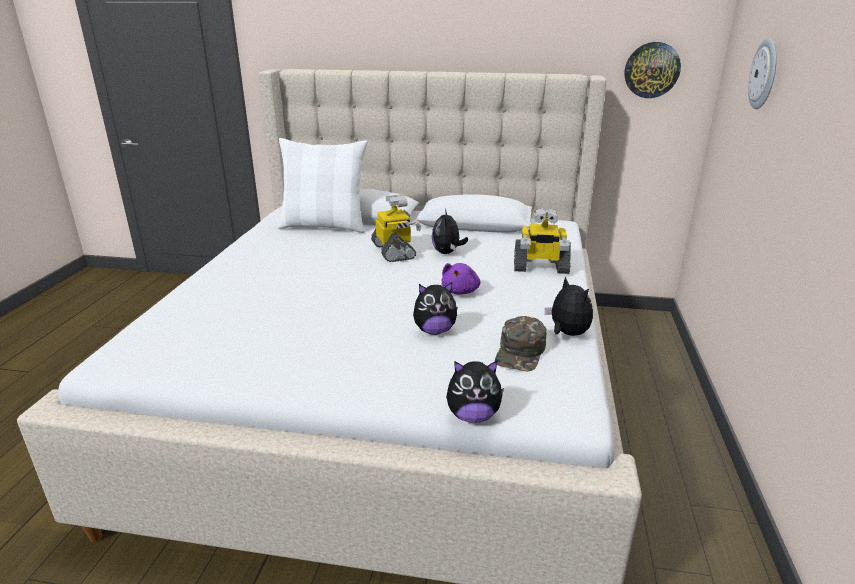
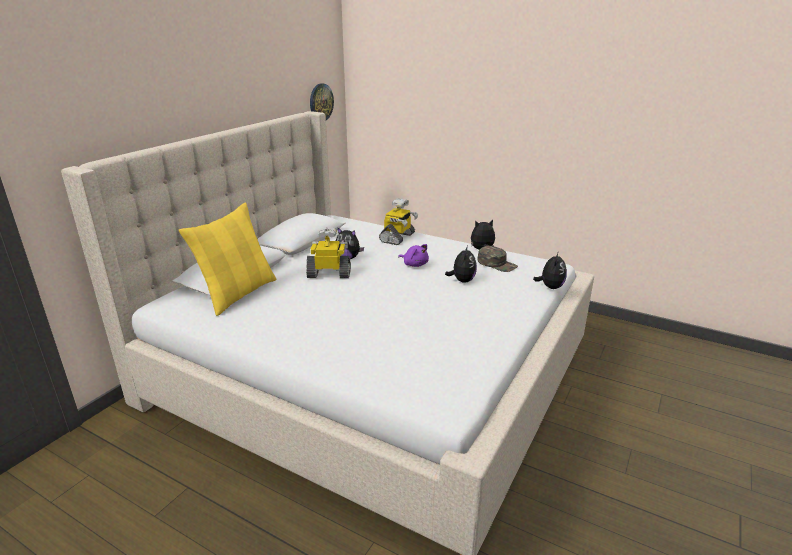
camera: 70 degrees left, 0 degrees up
white pillow [277,138,368,233] -> yellow pillow [179,202,276,316]
wall clock [748,38,777,109] -> none

